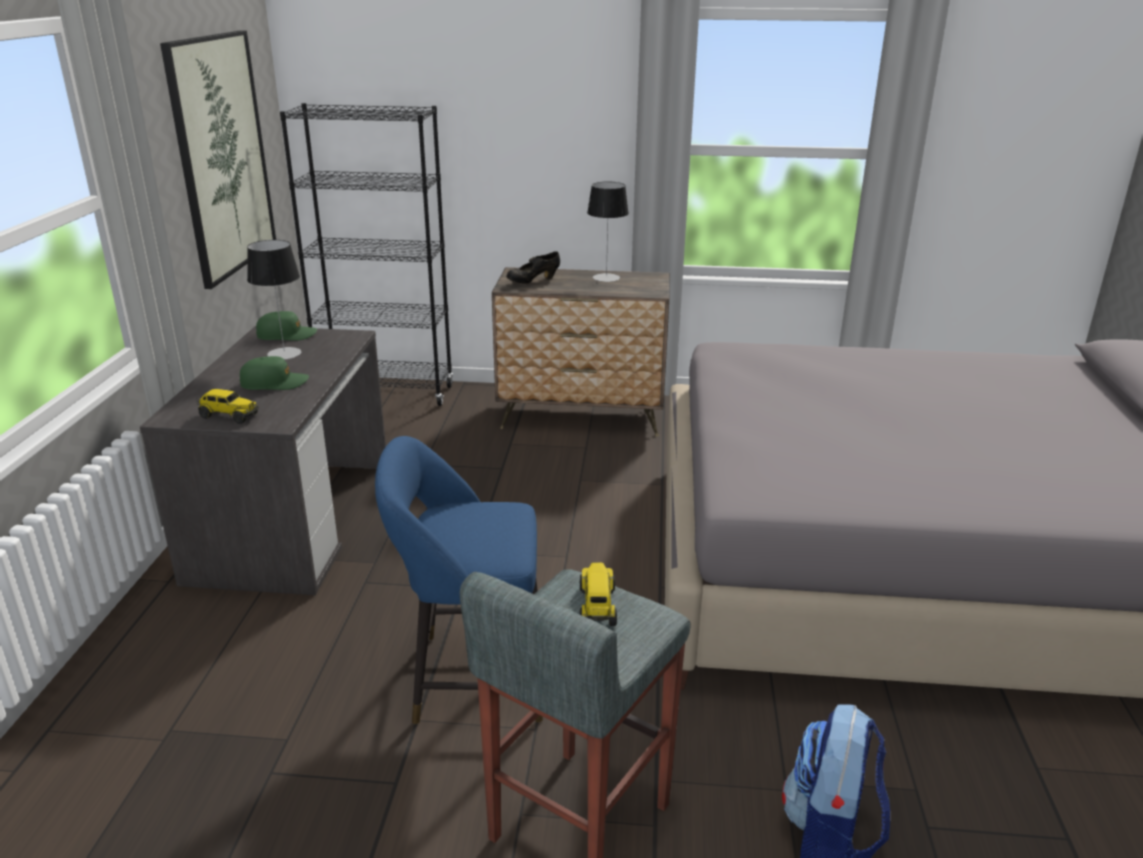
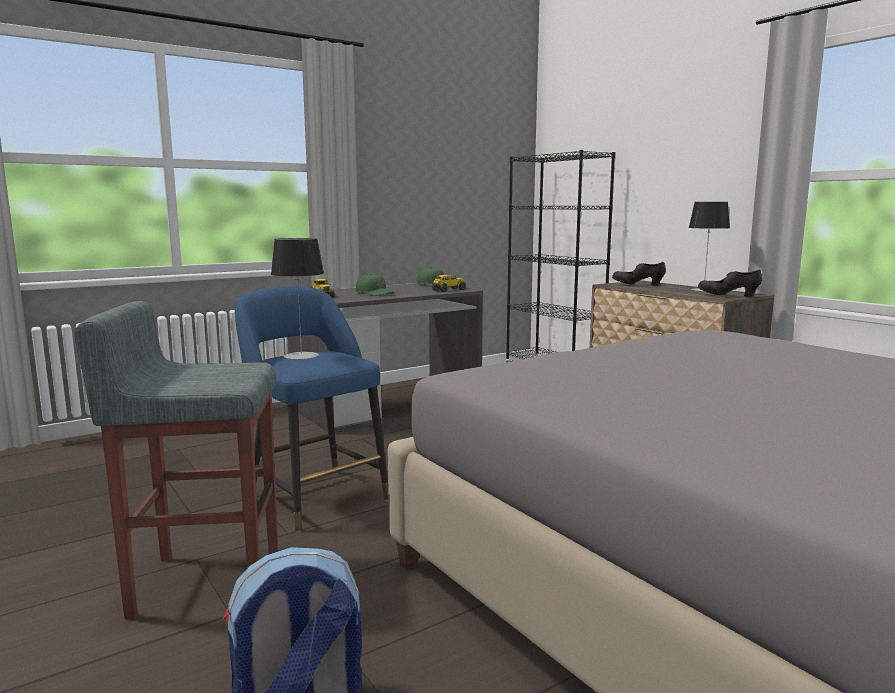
camera: 50 degrees right, 15 degrees down
picture [160,30,276,289] -> none
table lamp [247,240,301,360] -> table lamp moved to [271,238,324,360]
toy truck [580,562,617,626] -> toy truck moved to [432,275,466,292]
none -> black shoe [698,269,762,297]

